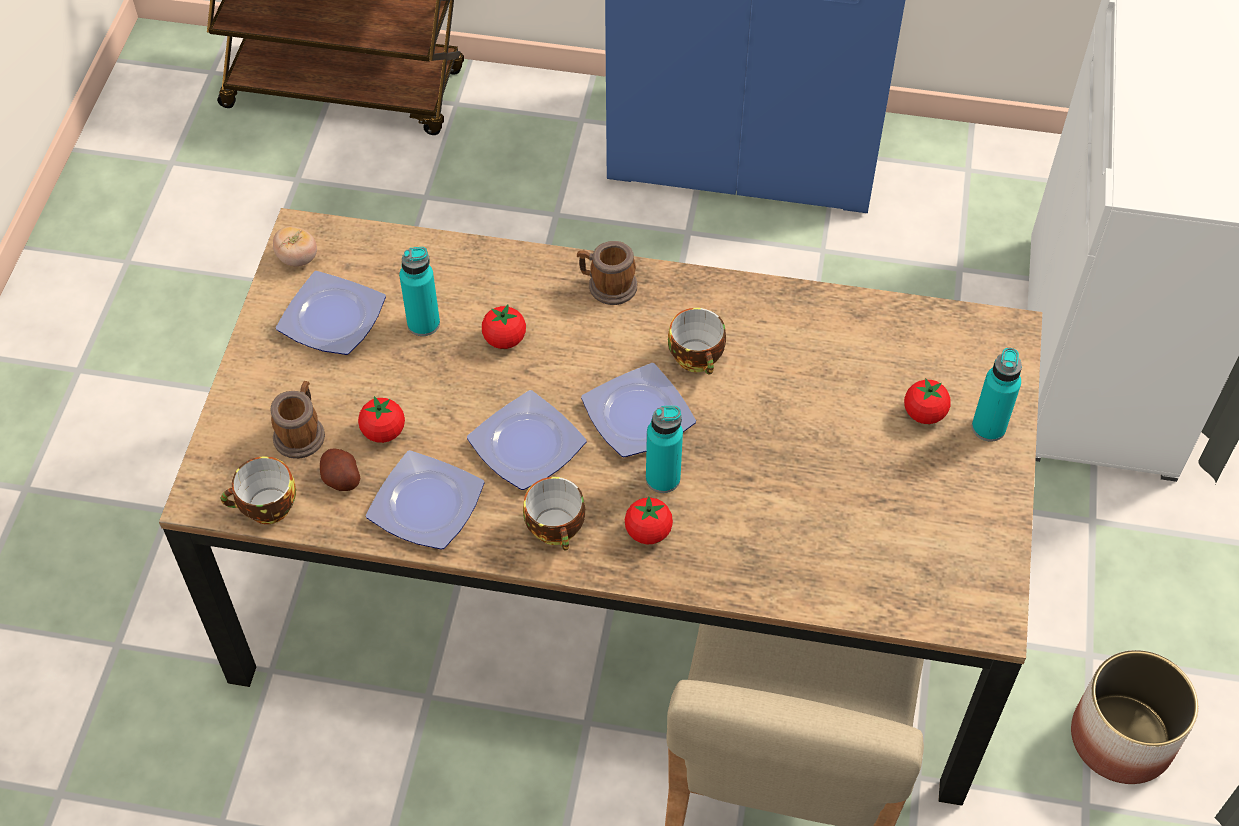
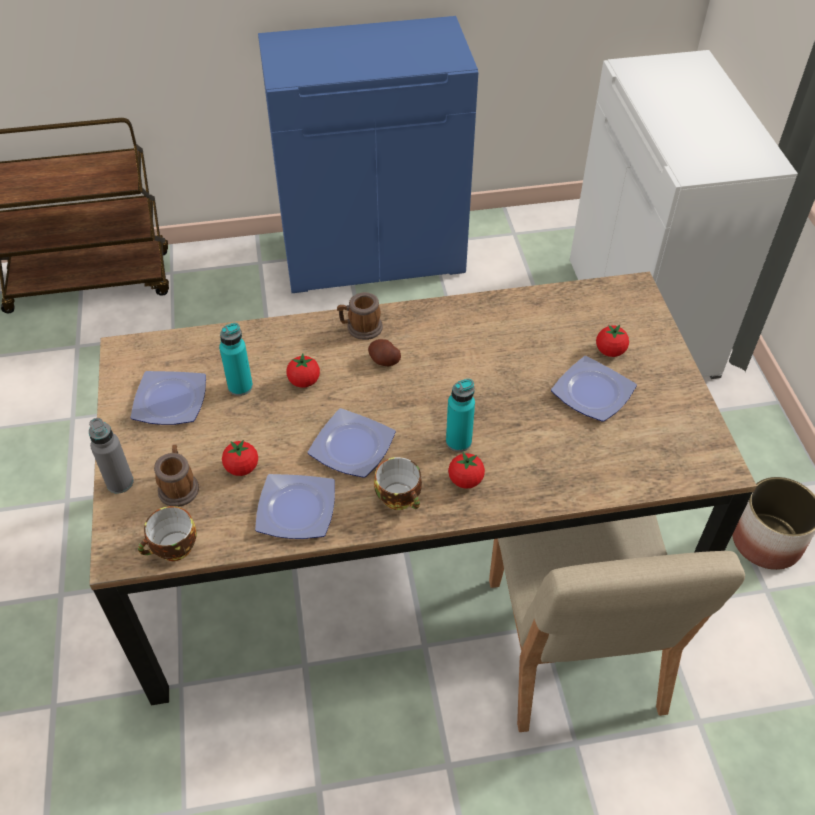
camera: 20 degrees left, 5 degrees down
tomato [273,226,317,267] -> none
potato [320,449,360,491] -> potato moved to [368,339,401,366]
plate [581,363,696,457] -> plate moved to [551,356,637,422]
cup [668,308,726,375] -> none
turquoise bottle [972,348,1022,442] -> none
none -> grey bottle [89,418,134,494]

